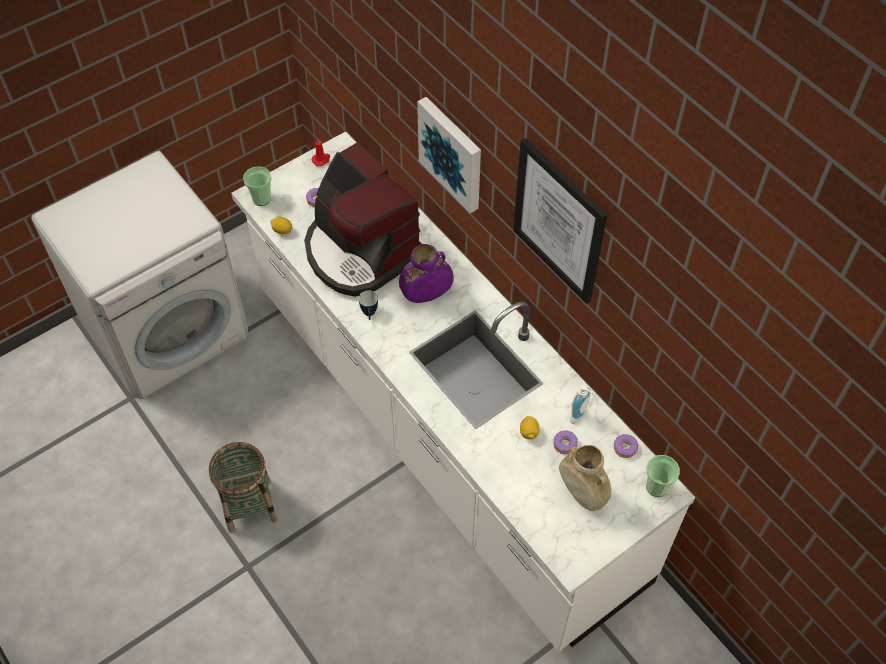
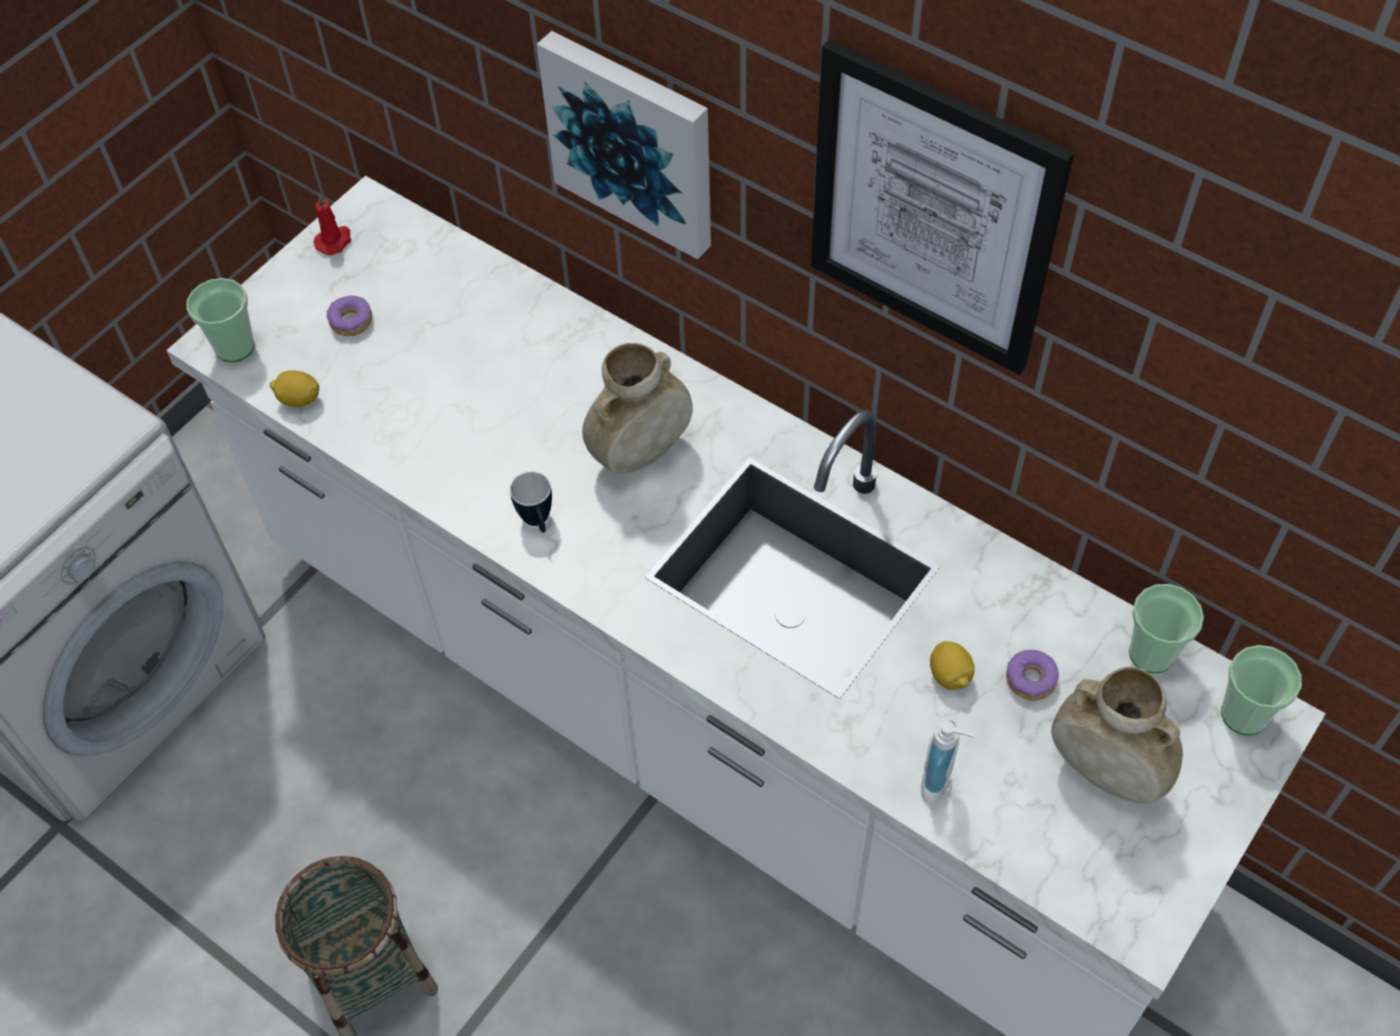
camera: 15 degrees left, 0 degrees up
coffee machine [304,142,422,297] -> none
purple vase [399,244,454,303] -> beige vase [582,343,693,474]
soap dispenser [570,385,594,424] -> soap dispenser moved to [921,721,975,805]
donut [614,434,639,458] -> cup [1129,584,1204,673]

